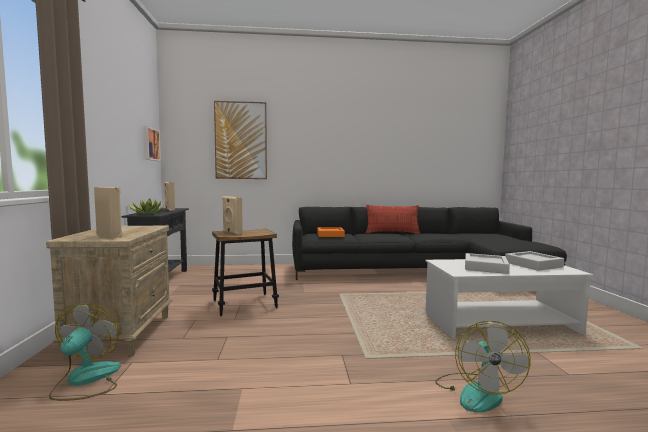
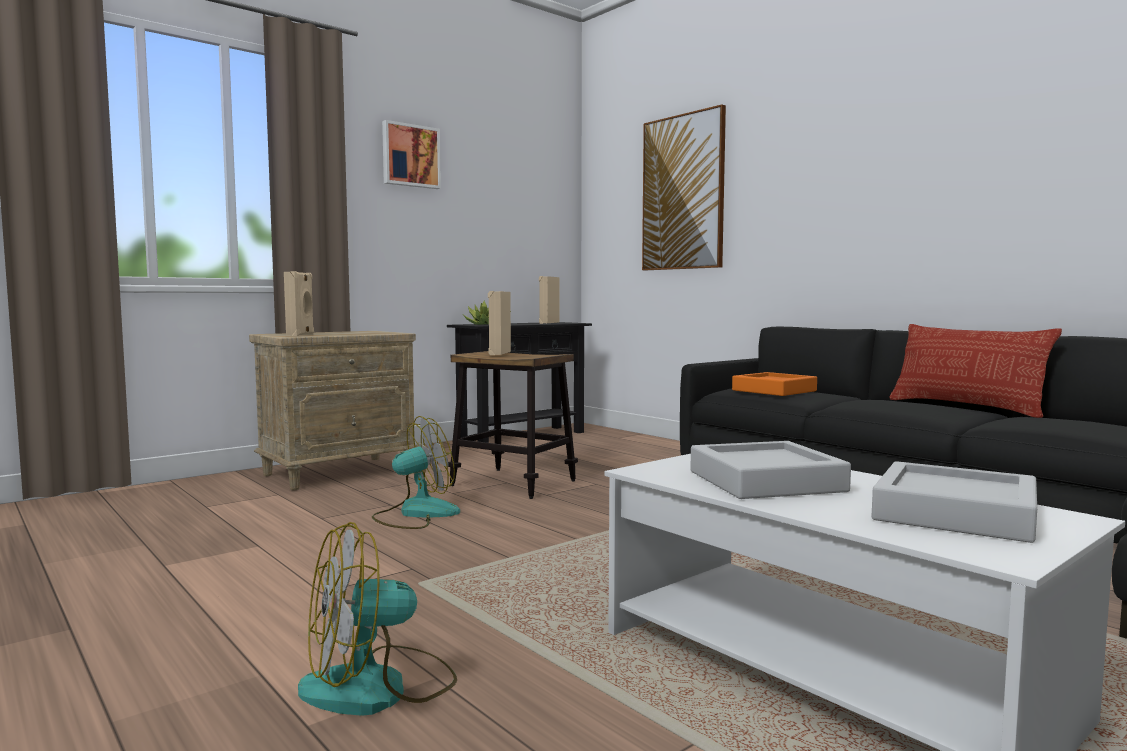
camera: 55 degrees right, 0 degrees up
fan [49,304,121,401] -> fan moved to [372,416,460,529]
picture [143,126,161,161] -> picture moved to [382,120,441,189]

